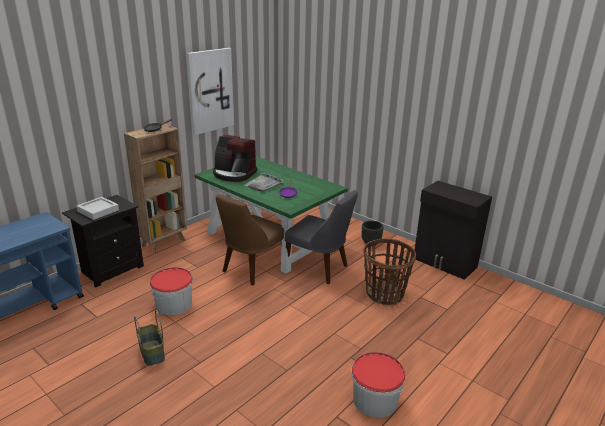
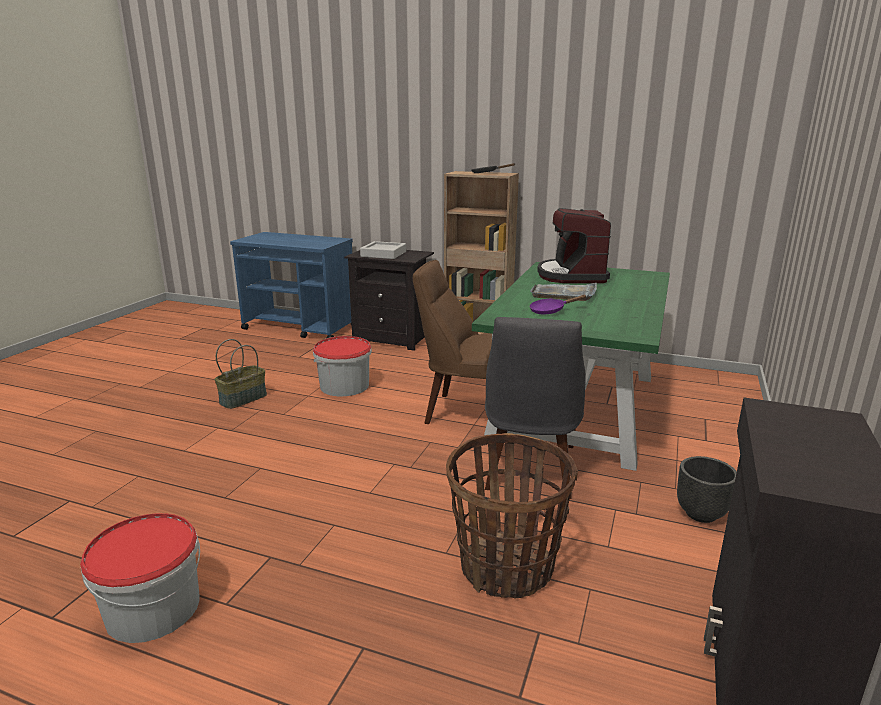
camera: 70 degrees right, 5 degrees down
picture [187,48,234,135] -> none

